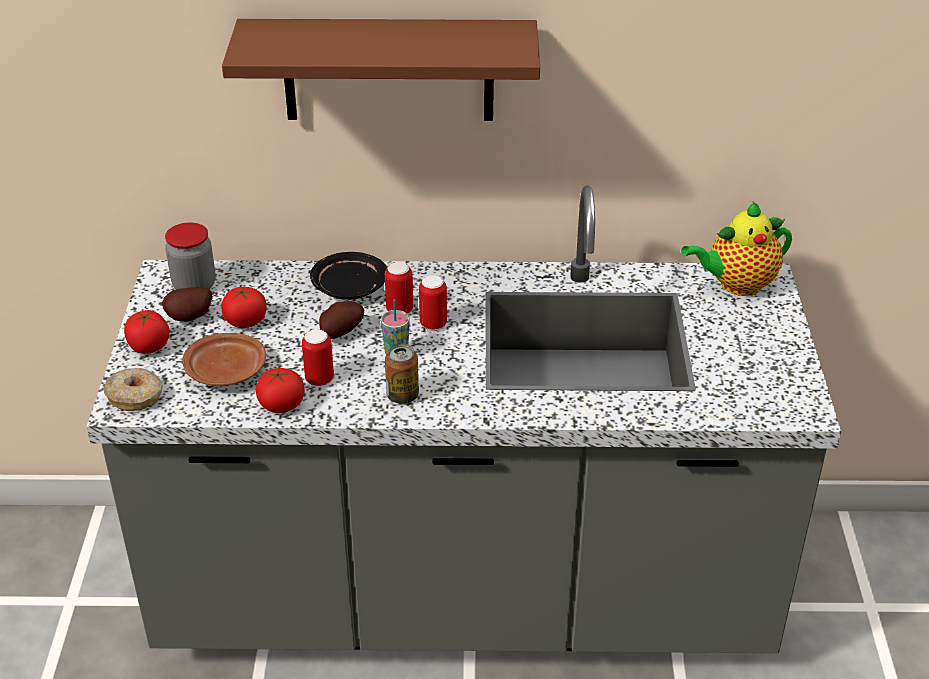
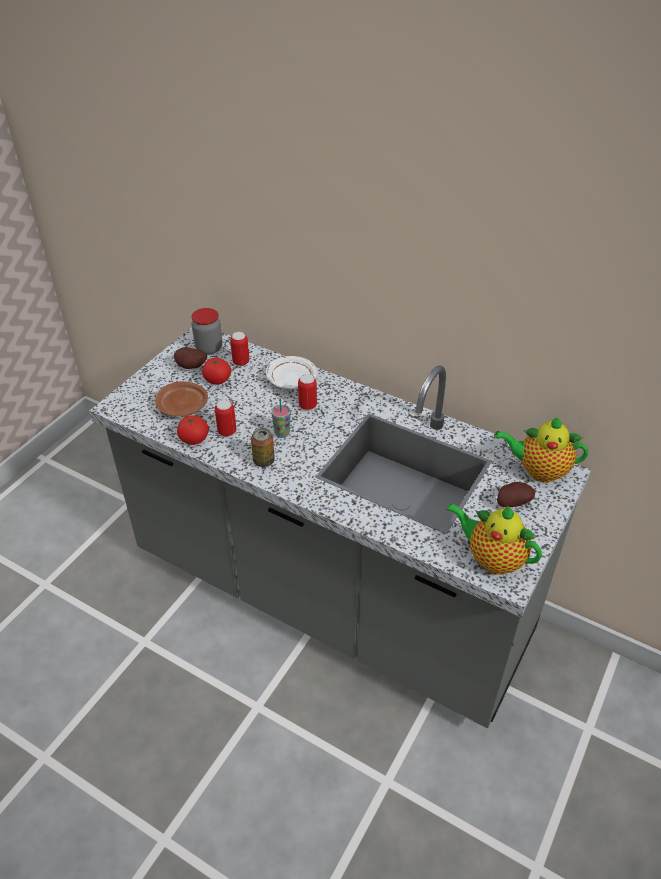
camera: 30 degrees right, 5 degrees up
donut [104,368,163,411] -> none
tomato [124,310,170,354] -> none
brown shelf [222,19,540,121] -> none
black plate [310,252,387,300] -> white plate [266,356,317,390]
potato [319,301,364,339] -> potato moved to [497,482,535,507]
can [419,275,447,330] -> can moved to [230,332,249,366]
none -> teapot [446,503,542,575]

